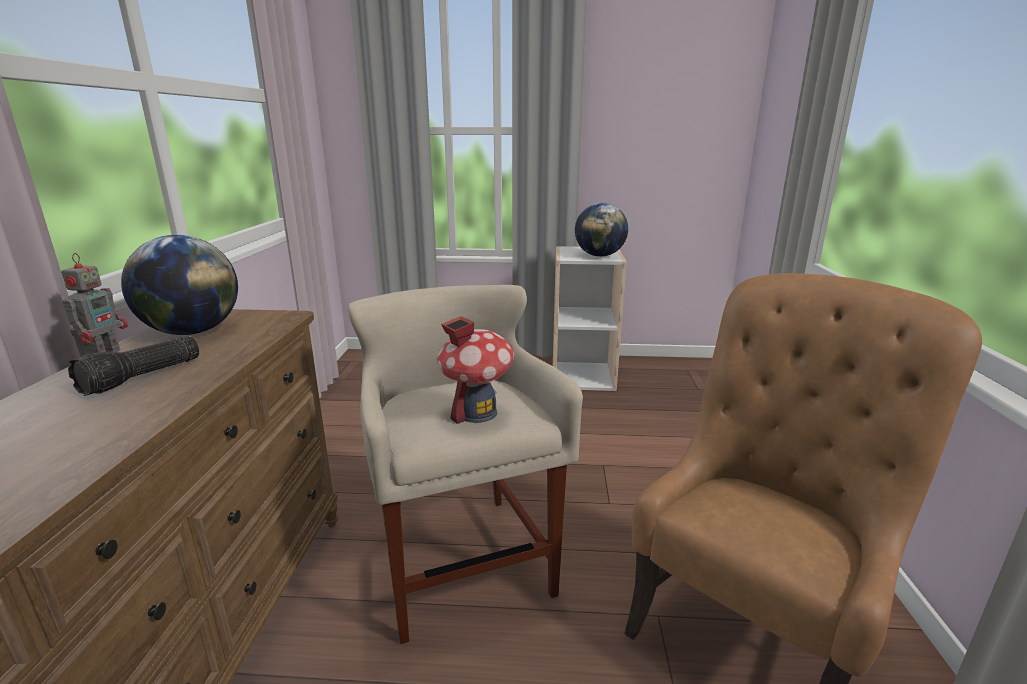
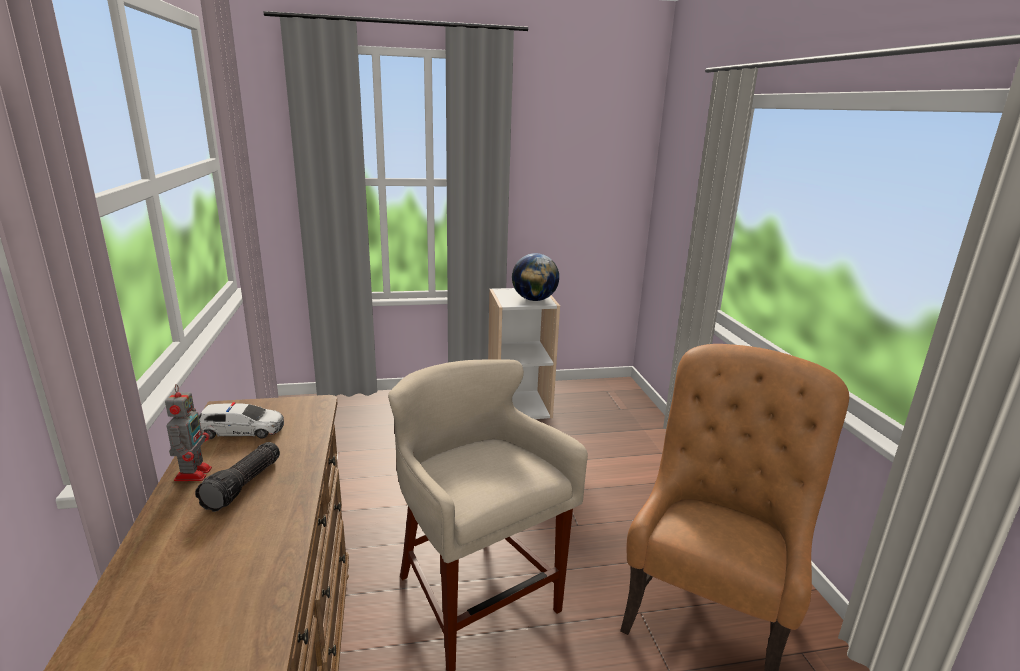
camera: 15 degrees left, 0 degrees up
globe [121,235,238,335] -> toy car [199,402,284,439]
toy house [437,316,514,424] -> none

